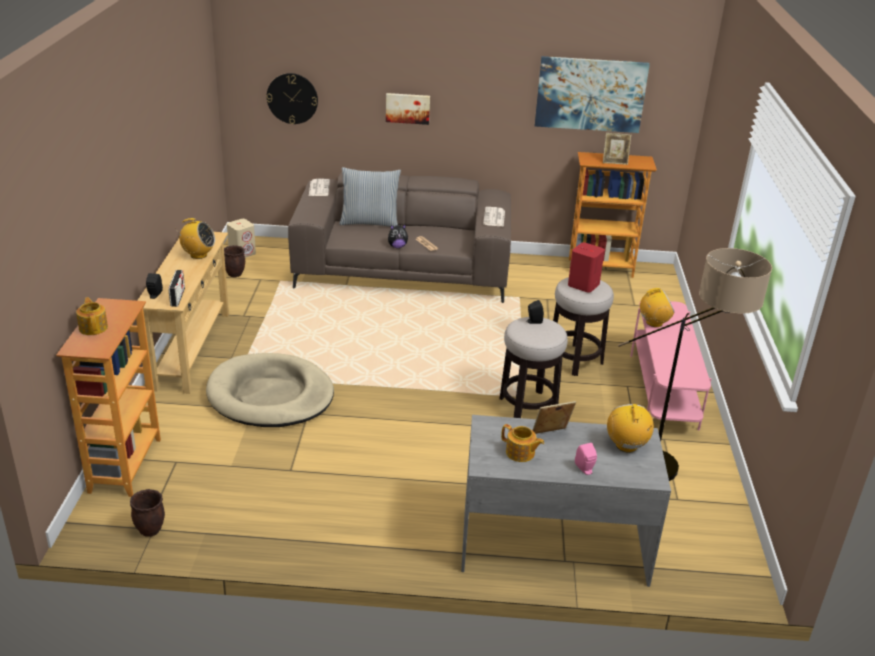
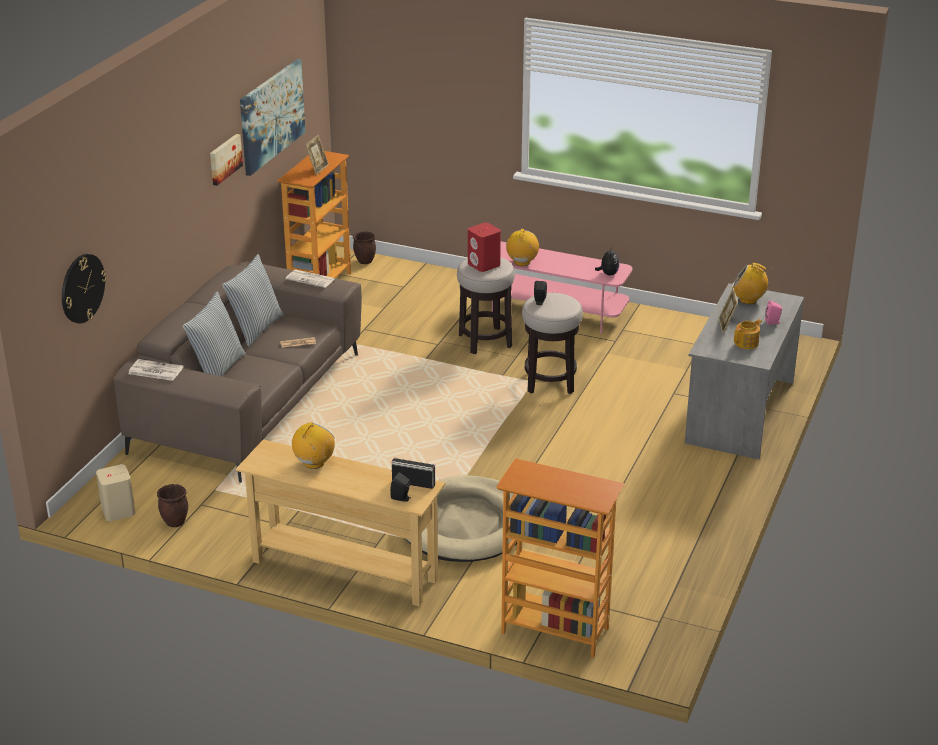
camera: 70 degrees left, 0 degrees up
teapot [76,297,108,335] -> none
brown planter [130,489,165,537] -> brown planter moved to [353,231,376,264]
picture [386,93,430,125] -> picture moved to [210,134,243,186]
plush toy [388,224,408,248] -> plush toy moved to [595,246,620,276]
floor lamp [618,248,772,481] -> none
none -> pillow [222,254,284,347]

